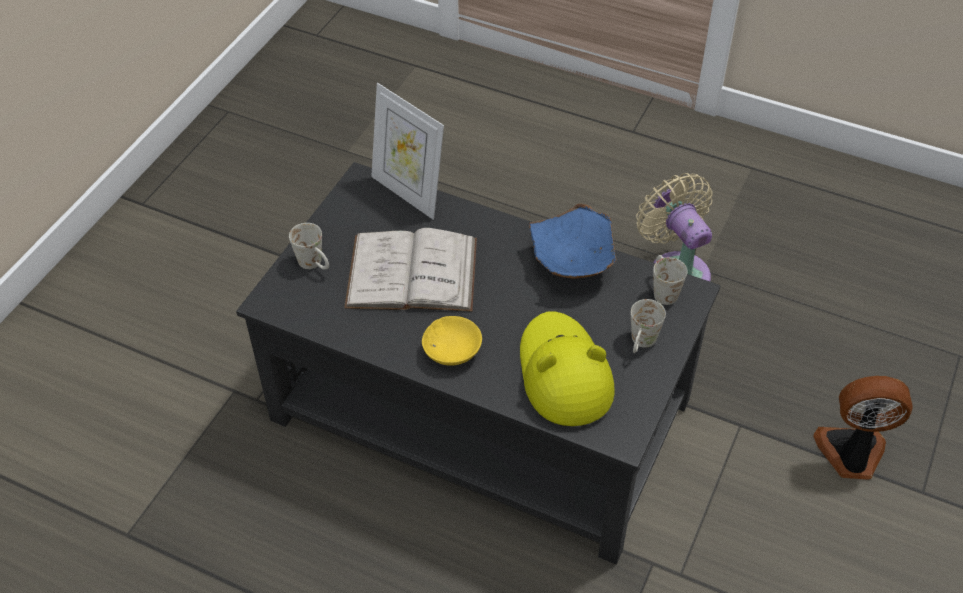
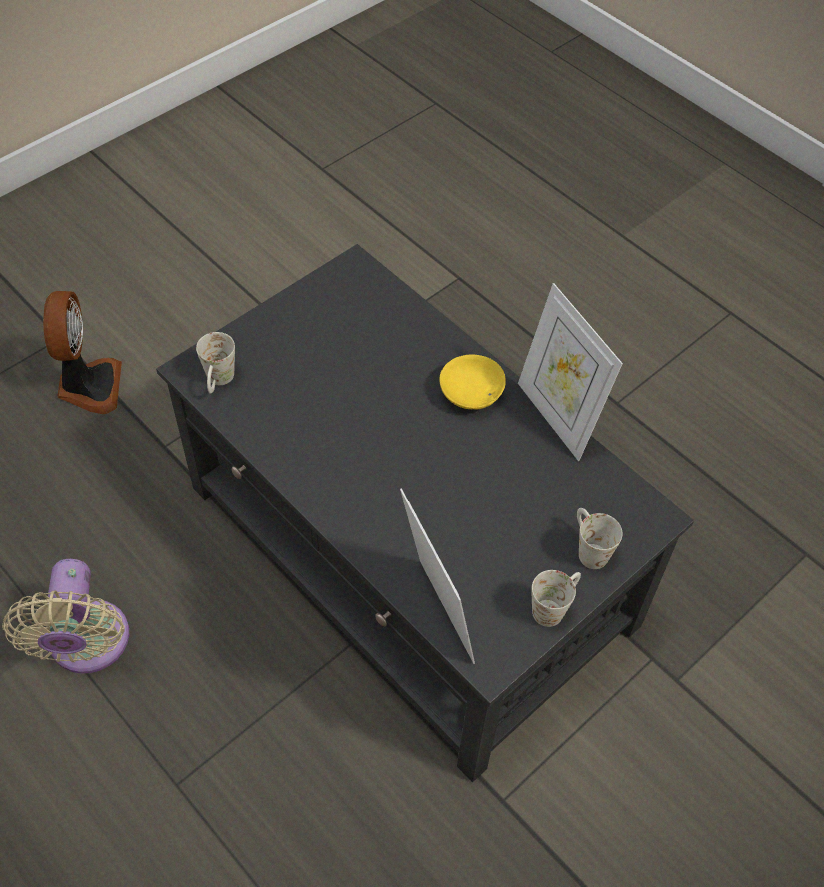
camera: 160 degrees left, 5 degrees up
white book [344,228,477,312] -> none
yellow hat [520,311,615,426] -> none
blue bowl [529,204,617,279] -> none
white mug [631,299,666,353] -> white mug moved to [531,570,581,627]
fan [814,376,913,480] -> fan turned 120 degrees counterclockwise [43,291,122,414]
none -> picture frame [518,283,623,461]

